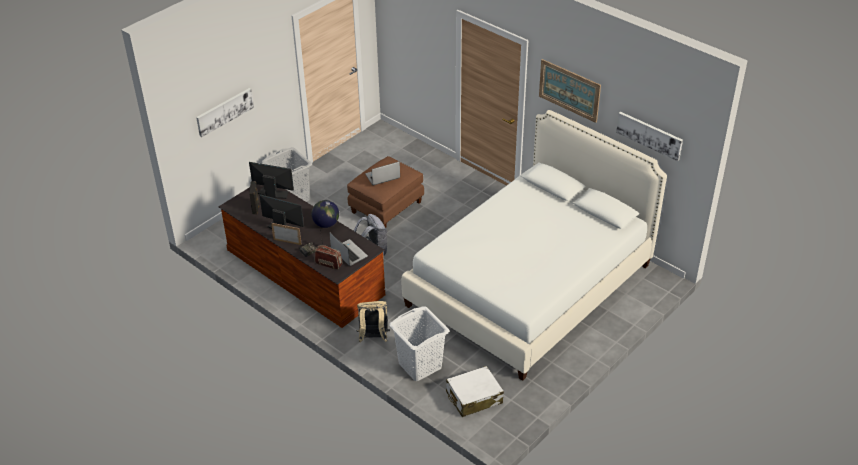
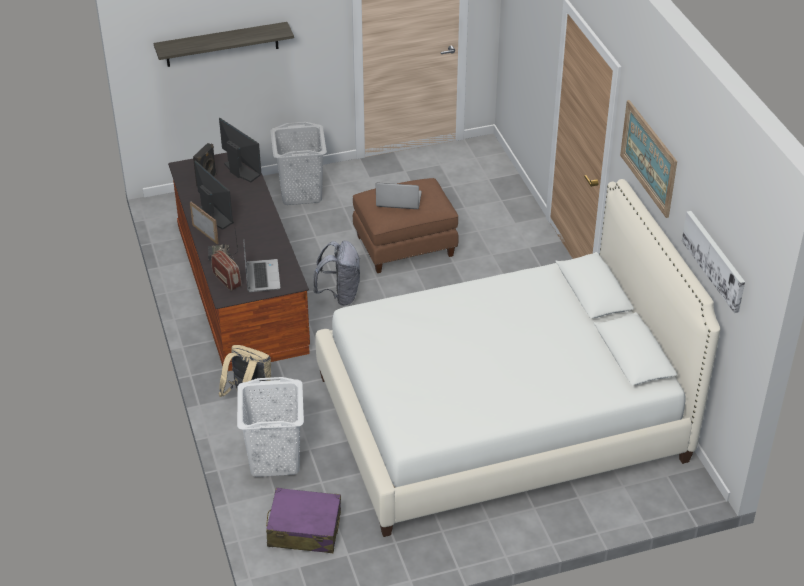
camera: 30 degrees right, 0 degrees up
picture [196,88,254,137] -> shelf [154,22,294,67]
globe [311,200,339,228] -> none
white suitcase [446,366,504,417] -> purple suitcase [266,488,341,553]

